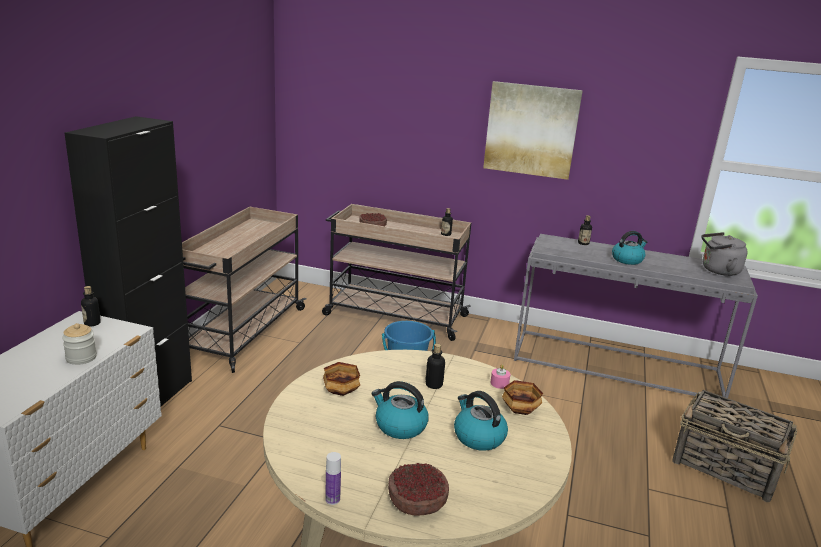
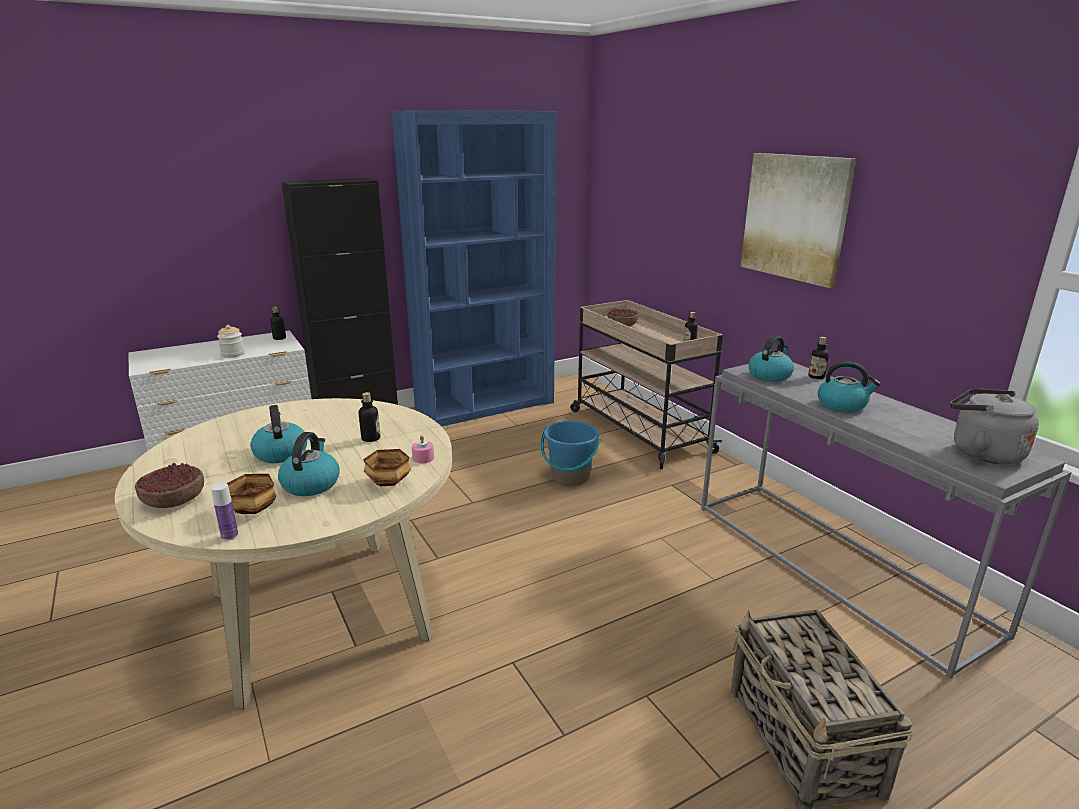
camera: 45 degrees right, 0 degrees up
beige cart [182,207,306,373] -> blue bookcase [392,110,557,427]
bowl [323,362,360,396] -> bowl moved to [227,474,277,514]
bottle [325,452,341,505] -> bottle moved to [211,483,238,541]
none -> kettle [748,336,794,382]

